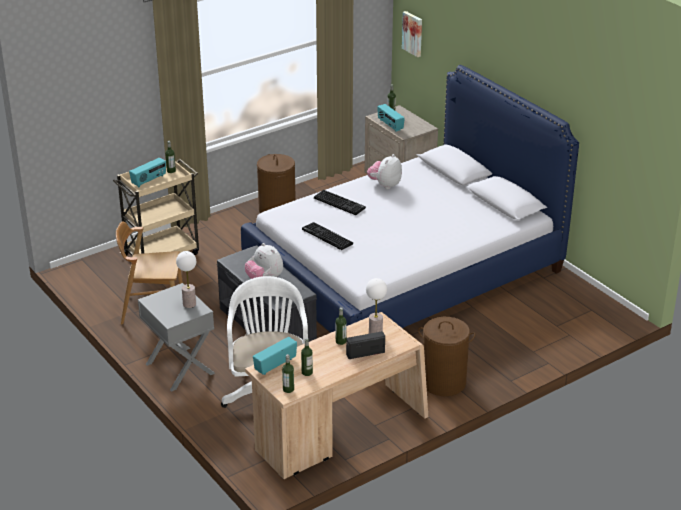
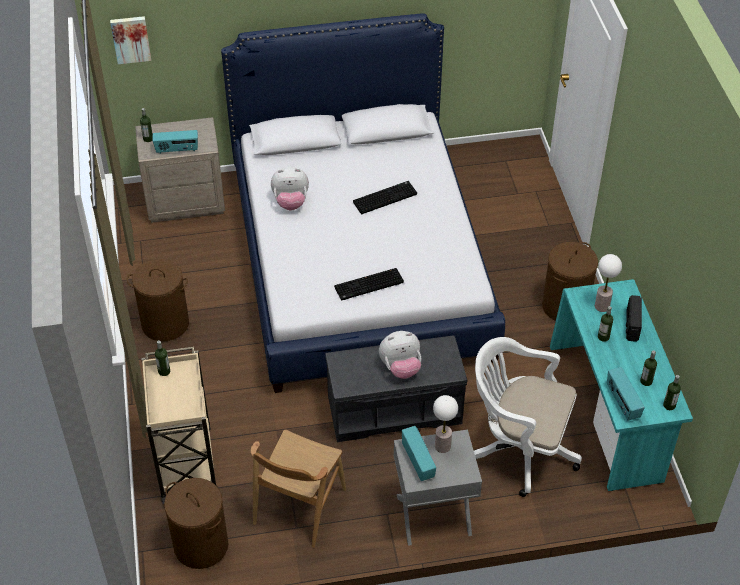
camera: 65 degrees left, 15 degrees up
radio [129,158,166,187] -> radio moved to [402,426,436,481]
beige desk [245,312,428,479] -> turquoise desk [550,279,693,491]
keyboard [314,190,366,215] -> keyboard moved to [353,181,417,214]
plush toy [367,154,402,189] -> plush toy turned 60 degrees counterclockwise [271,167,309,210]
none -> brown laundry basket [164,478,229,569]

